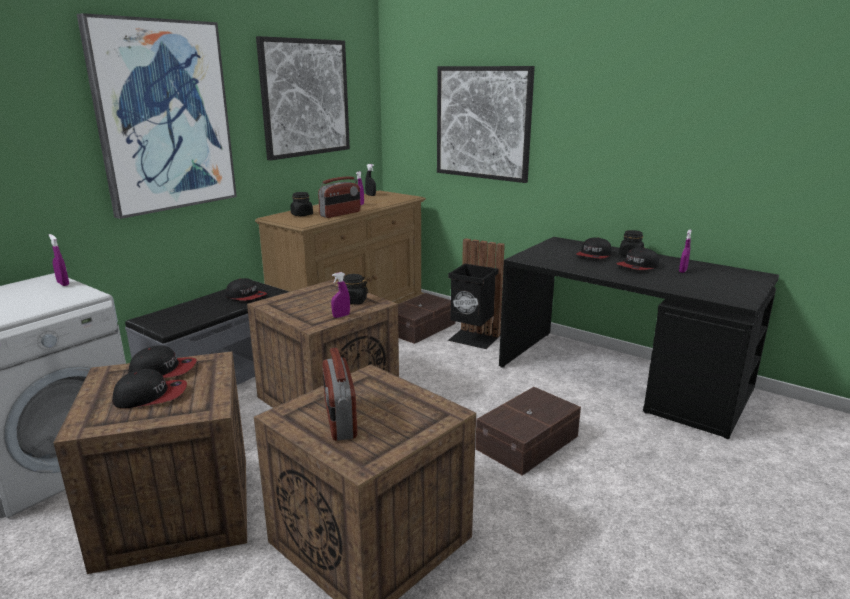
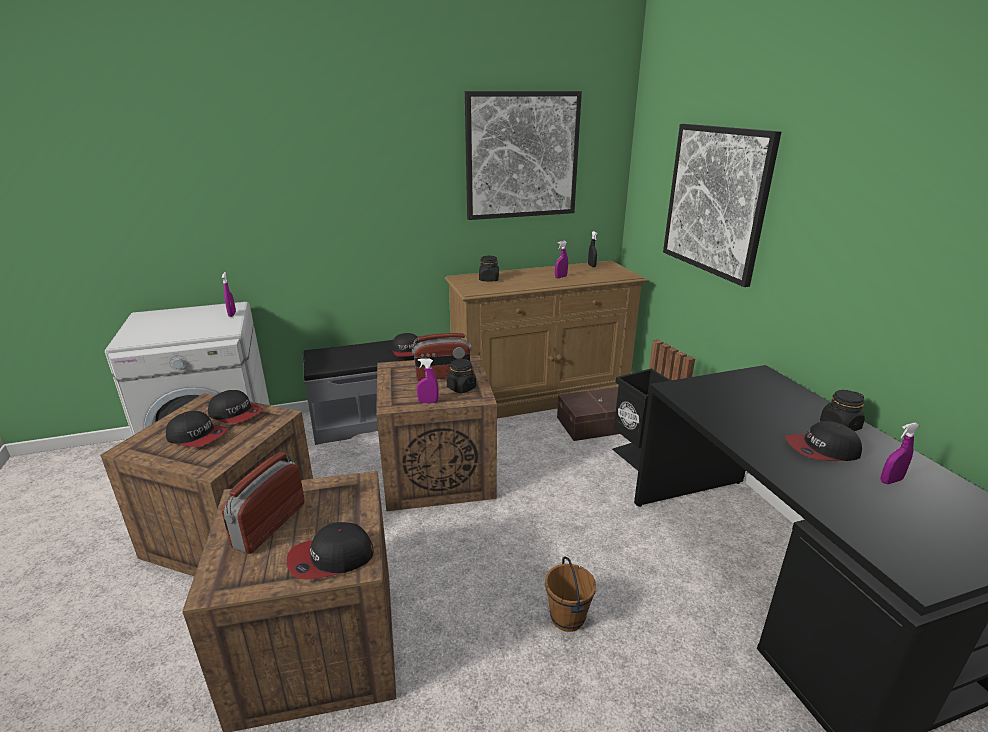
camera: 35 degrees right, 5 degrees up
picture [77,13,237,219] -> none
radio [318,177,361,218] -> radio moved to [412,333,472,381]
brown storage box [475,387,581,476] -> brown bucket [545,556,596,632]
cap [576,237,612,259] -> cap moved to [287,522,374,580]

